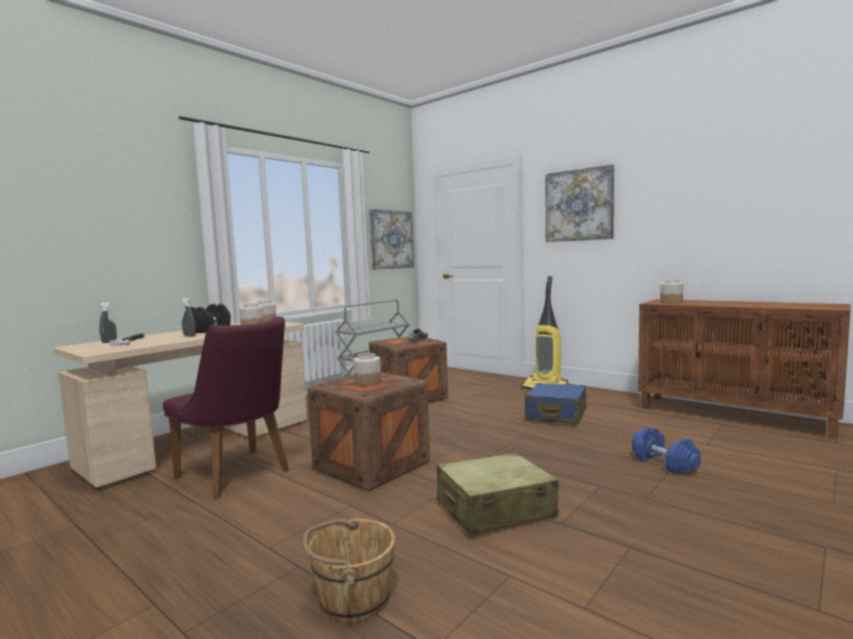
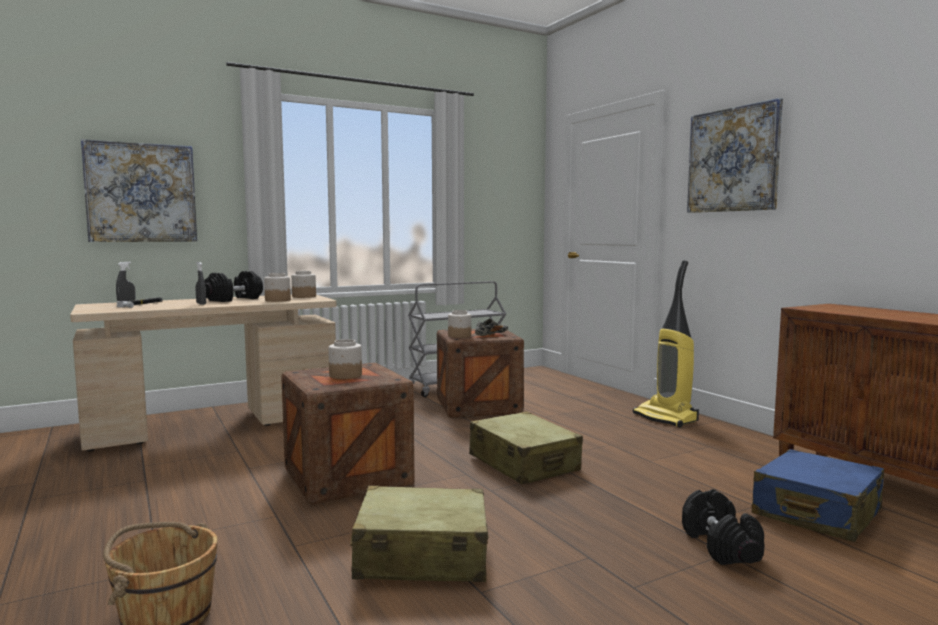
camera: 20 degrees right, 0 degrees up
purple chair [163,317,289,499] -> none
picture [369,209,414,270] -> picture moved to [81,139,197,242]
blue suitcase [525,383,586,424] -> blue suitcase moved to [752,449,884,542]
blue dumbbell [632,427,701,474] -> black dumbbell [682,489,765,565]
jar [660,280,683,303] -> jar moved to [448,310,471,338]
none -> beige suitcase [469,411,583,484]

